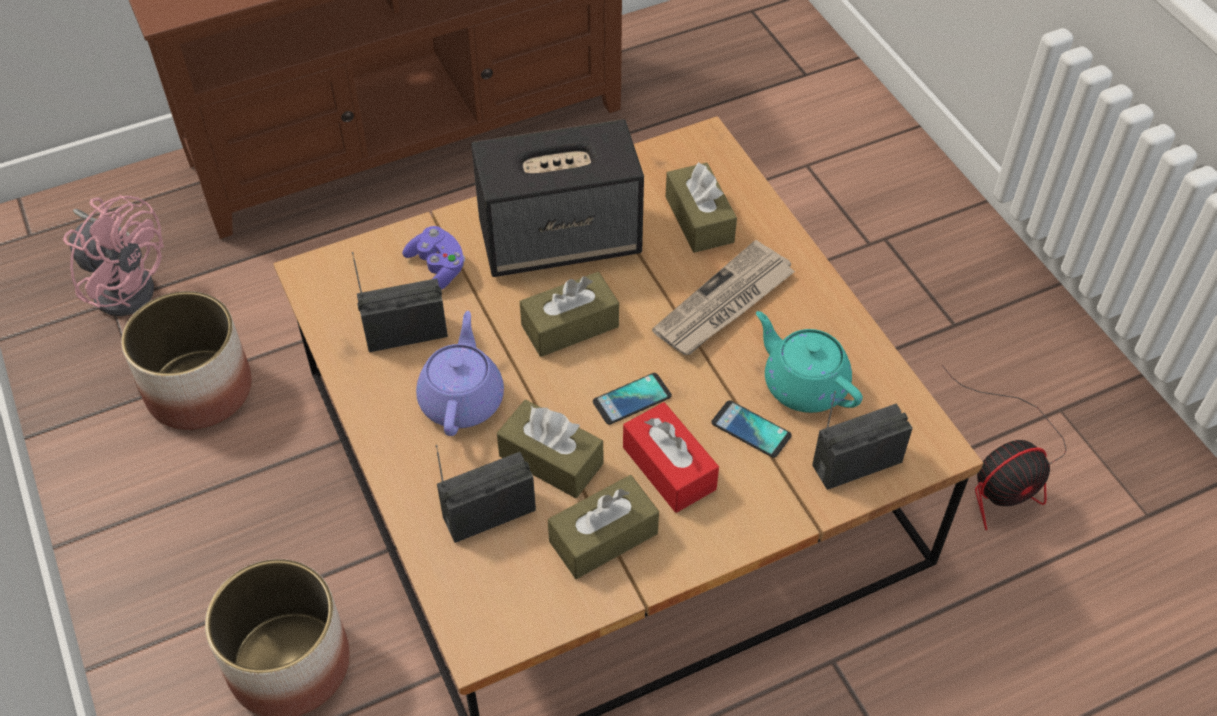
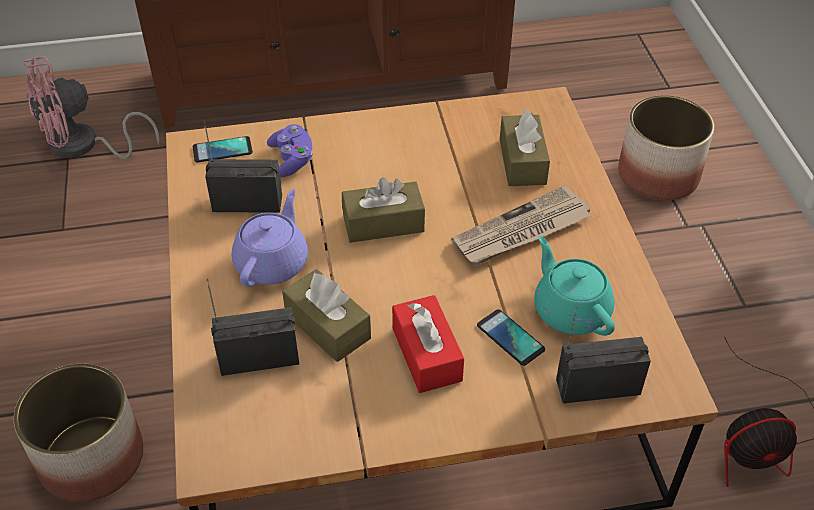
camera: 15 degrees right, 5 degrees down
pink fan [63,195,164,316] -> pink fan turned 105 degrees clockwise [22,56,160,159]
planter [121,291,252,430] -> planter moved to [618,95,714,201]
speaker [471,119,644,277] -> none
brown tissue box [548,475,659,579] -> none
phone [593,373,672,425] -> phone moved to [193,136,253,163]

